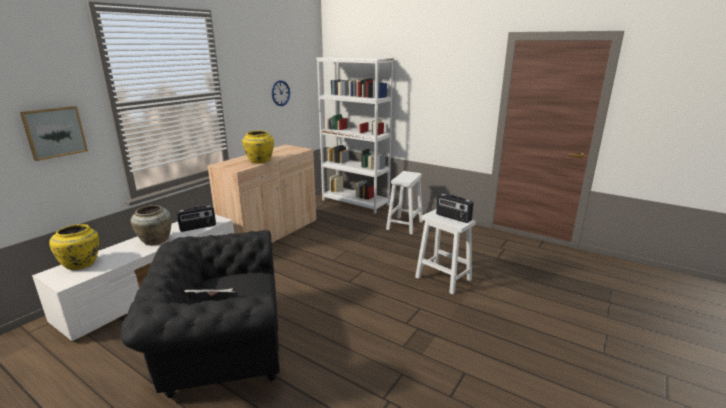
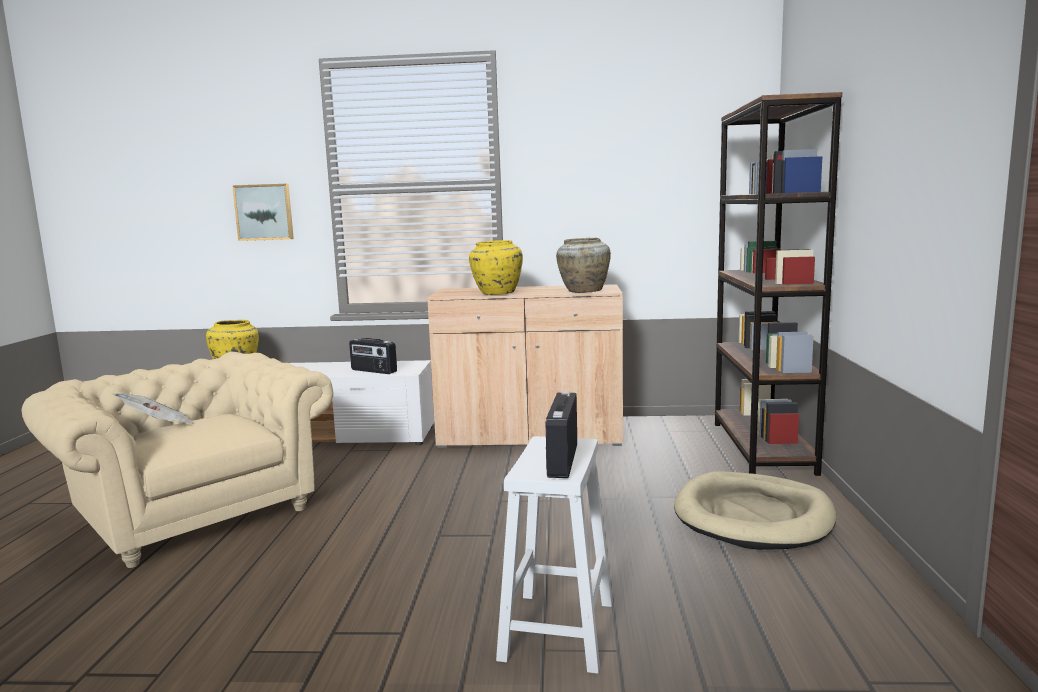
camera: 60 degrees right, 10 degrees down
black armchair [120,230,280,398] -> beige armchair [22,352,333,568]
beige vase [131,205,172,245] -> beige vase moved to [556,238,611,293]
wall clock [272,80,290,106] -> none
white bookcase [317,57,394,214] -> brown bookcase [715,92,842,476]
white stool [386,171,423,234] -> beige dog bed [674,471,836,550]

